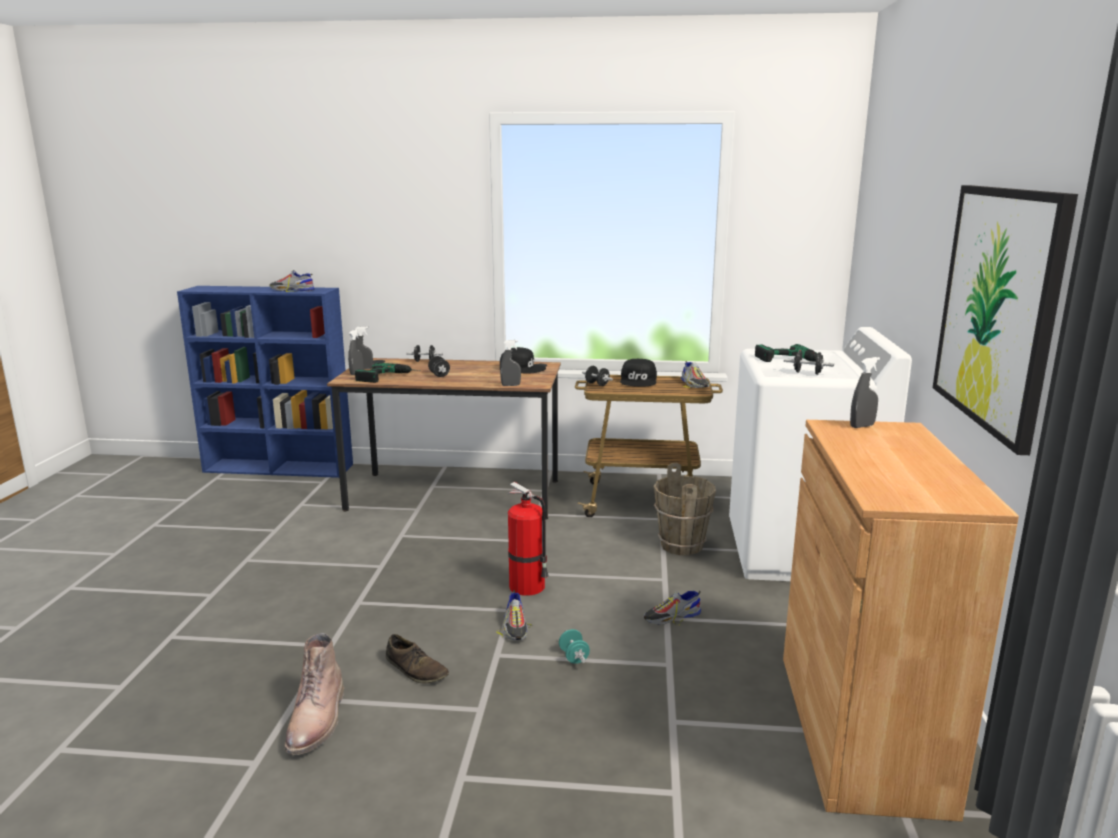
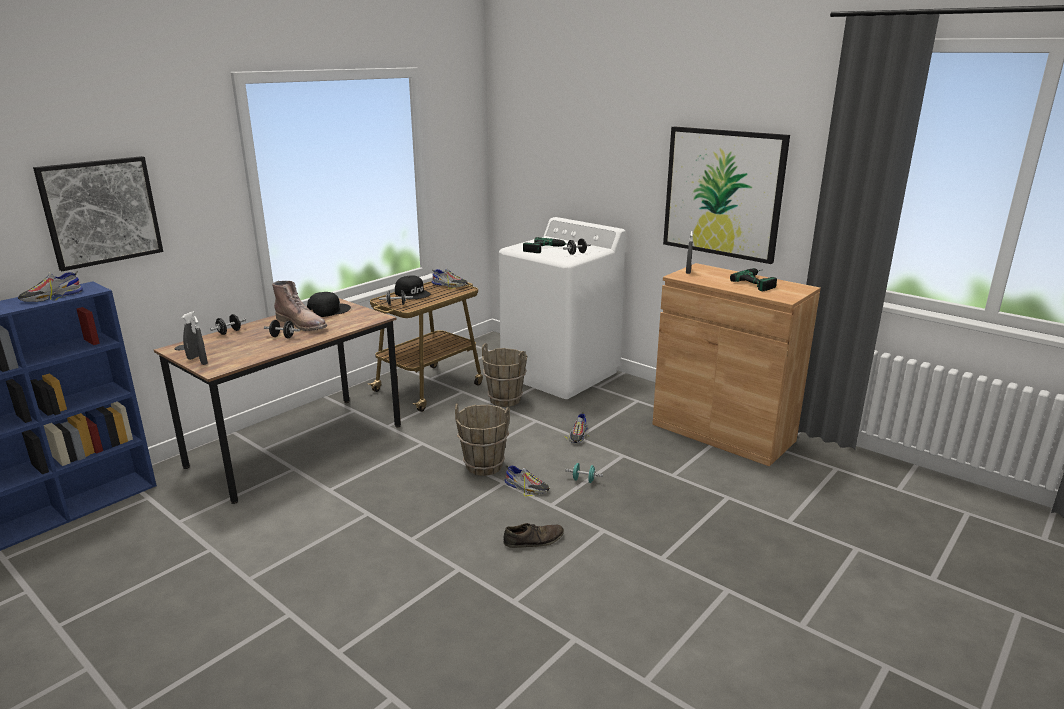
camera: 55 degrees left, 5 degrees up
brown boot [284,633,344,755] -> brown boot moved to [272,281,327,331]
power drill [355,363,420,383] -> power drill moved to [730,268,777,291]
grey spray bottle [500,340,521,386] -> none
fire extinguisher [507,482,549,596] -> brown bucket [455,404,510,476]
none -> picture [33,156,163,271]

